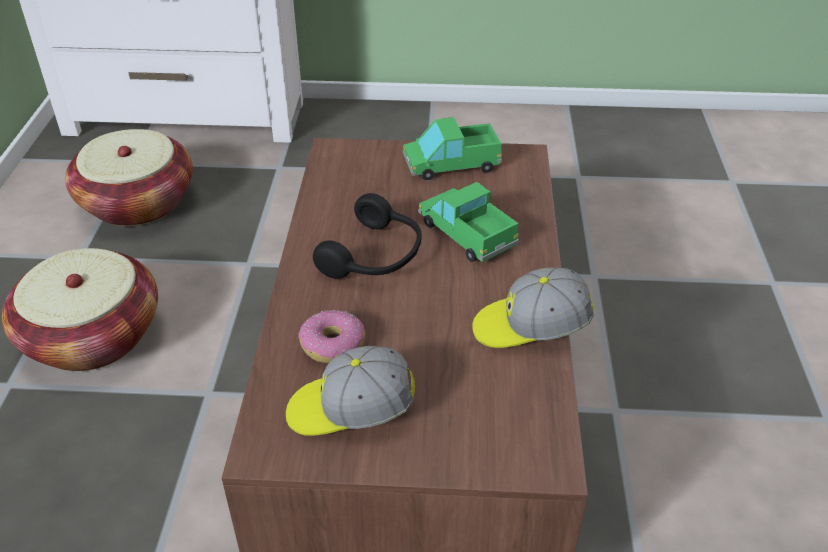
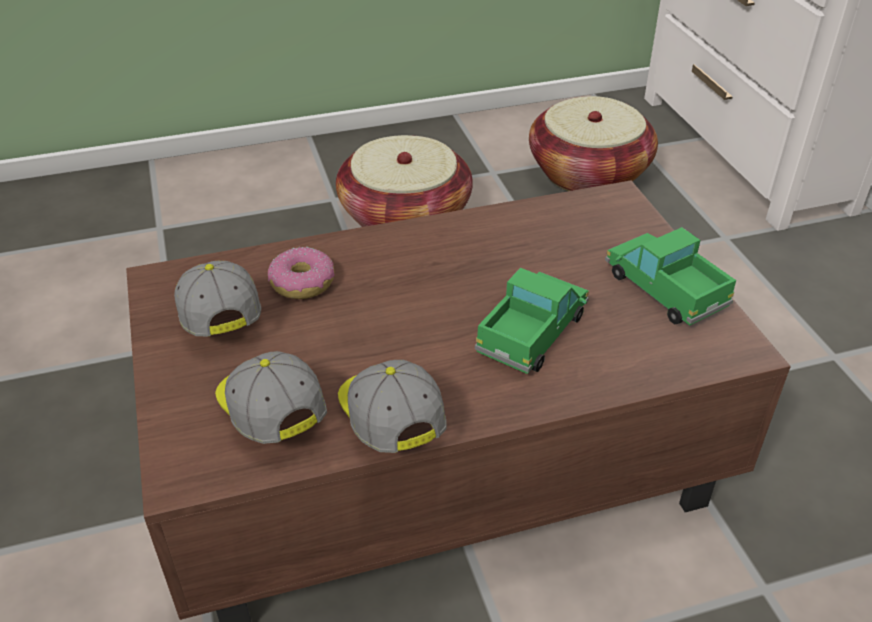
camera: 70 degrees right, 0 degrees up
black headphones [313,193,422,279] -> none
none -> cap [215,351,327,444]

